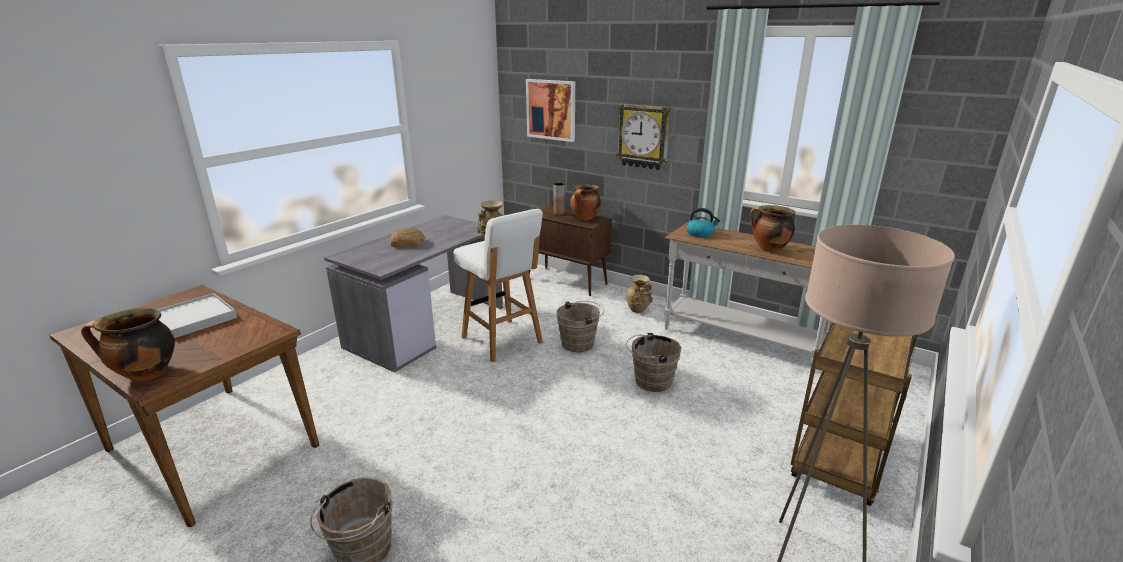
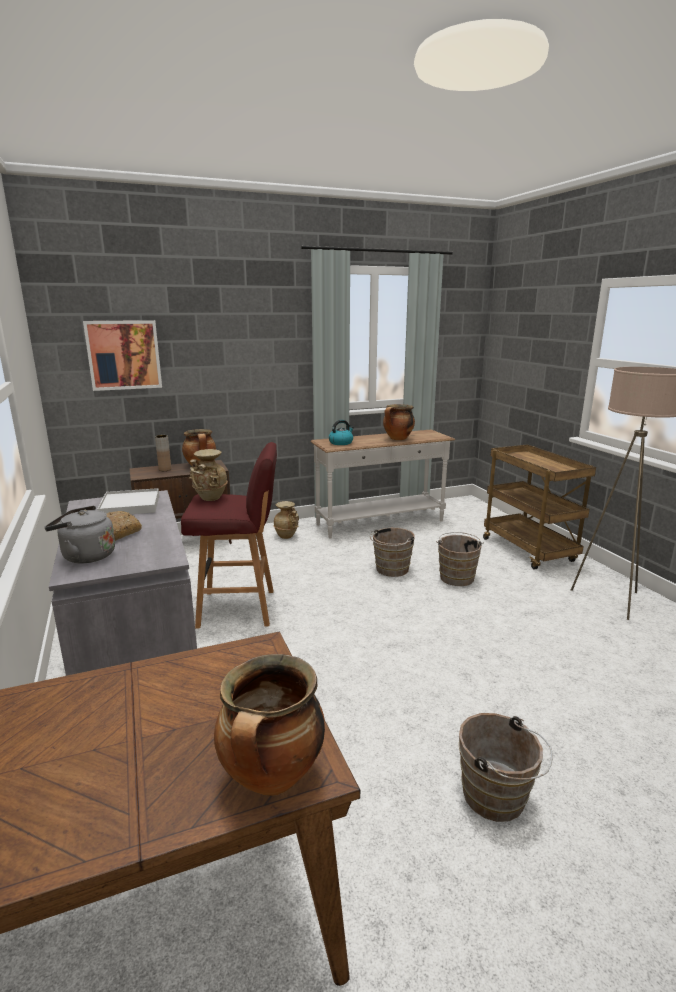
camera: 55 degrees left, 5 degrees down
white tray [158,293,237,338] -> white tray moved to [97,488,159,514]
white stool [454,209,543,362] -> red stool [181,442,277,629]
brown bucket [556,301,604,352] -> brown bucket moved to [436,532,484,586]
wall clock [616,104,671,170] -> none
none -> grey kettle [45,506,115,563]

